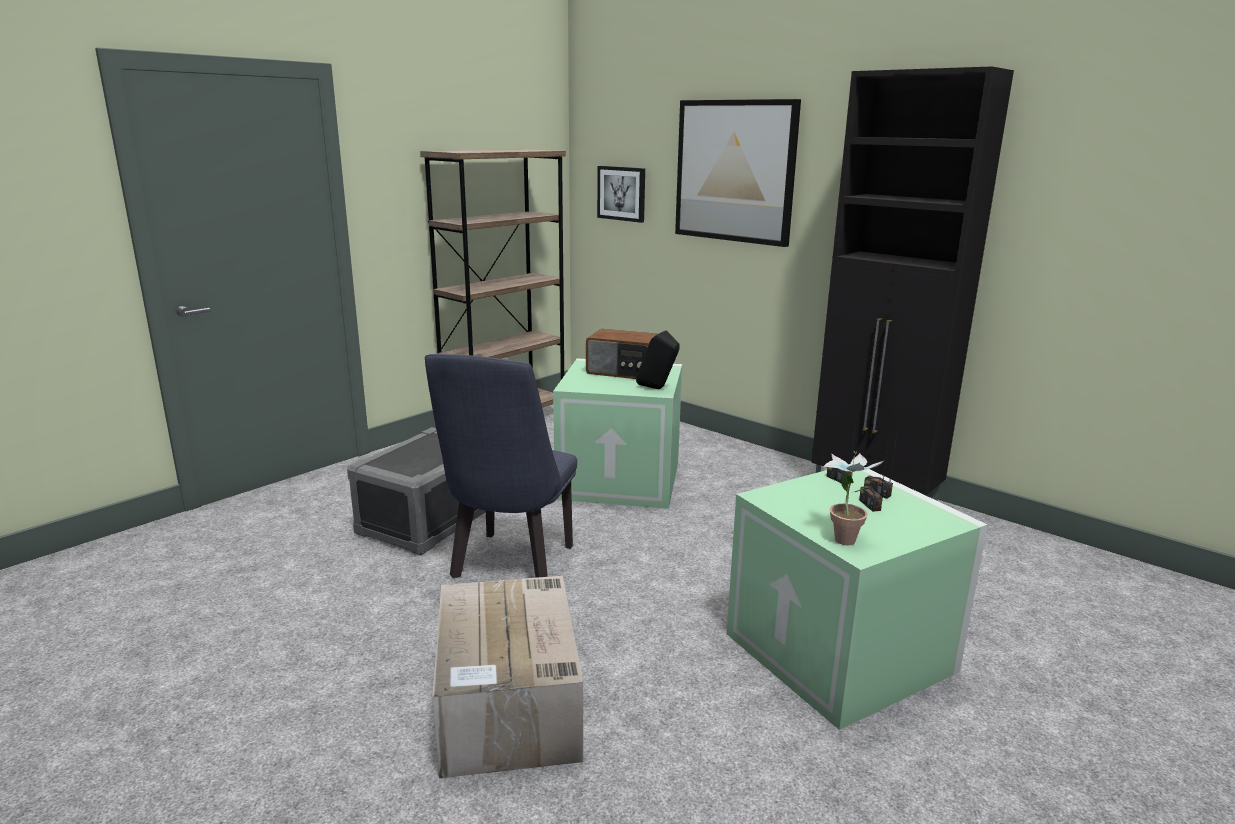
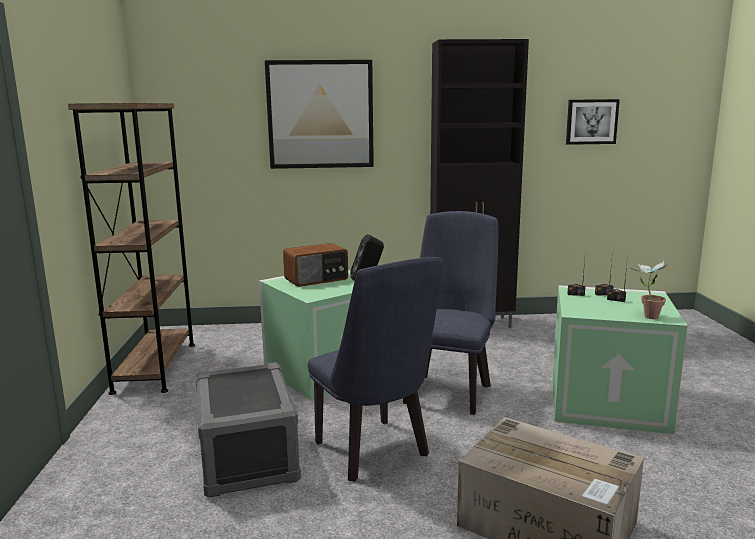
camera: 45 degrees left, 5 degrees down
picture [597,166,645,223] -> picture moved to [566,99,620,145]
none -> blue chair [403,211,498,415]

